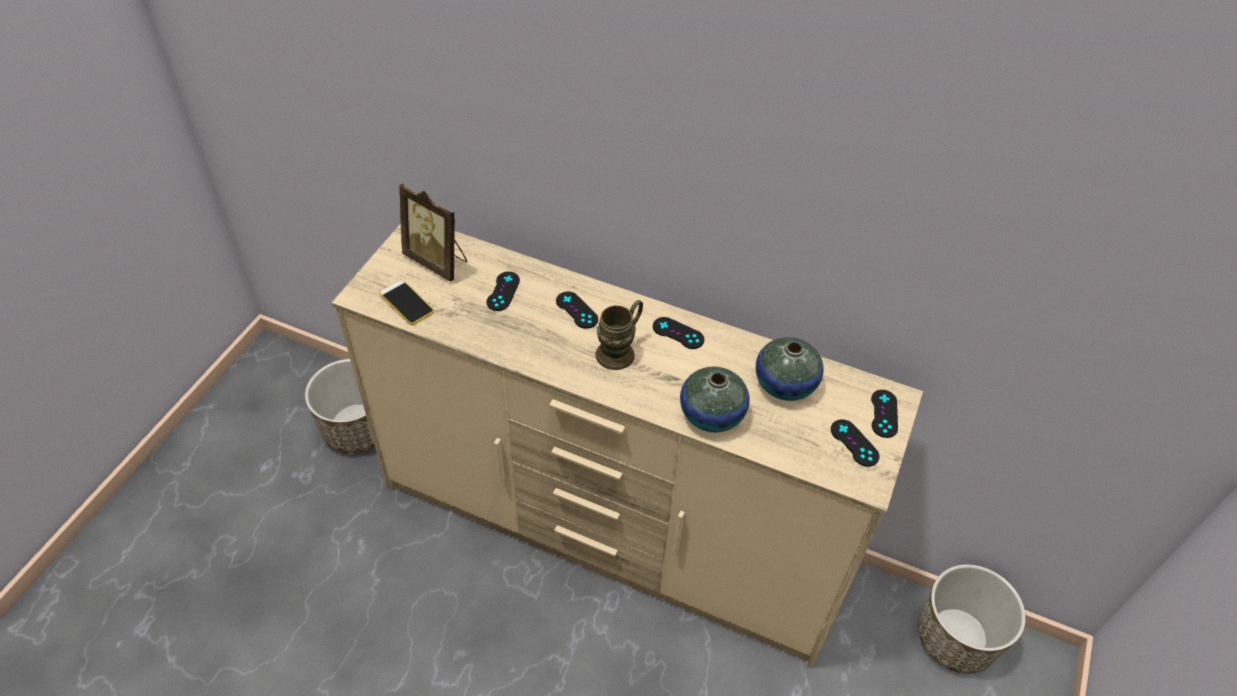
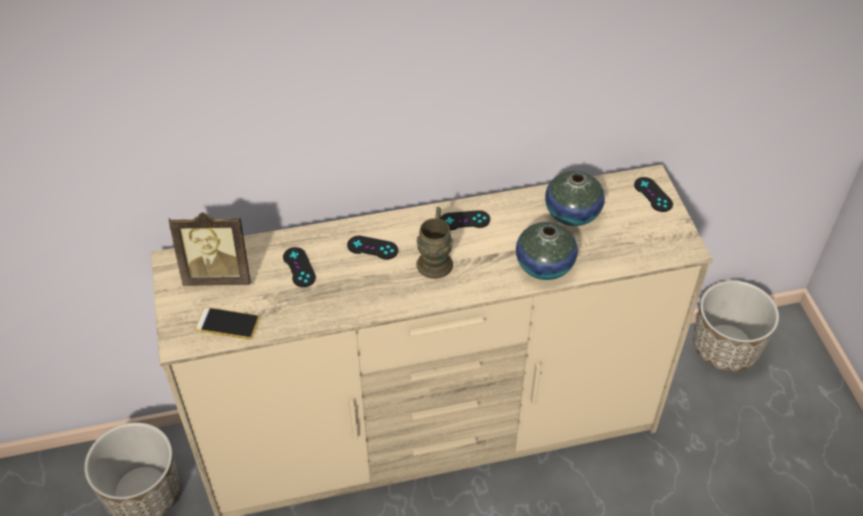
camera: 35 degrees left, 0 degrees up
black game controller [831,419,880,467] -> none

